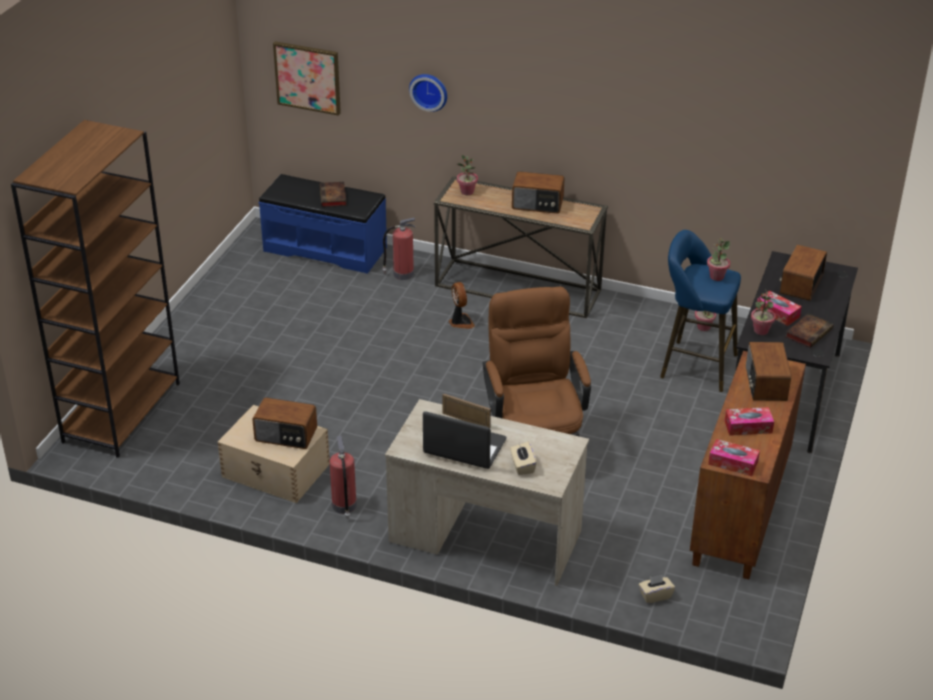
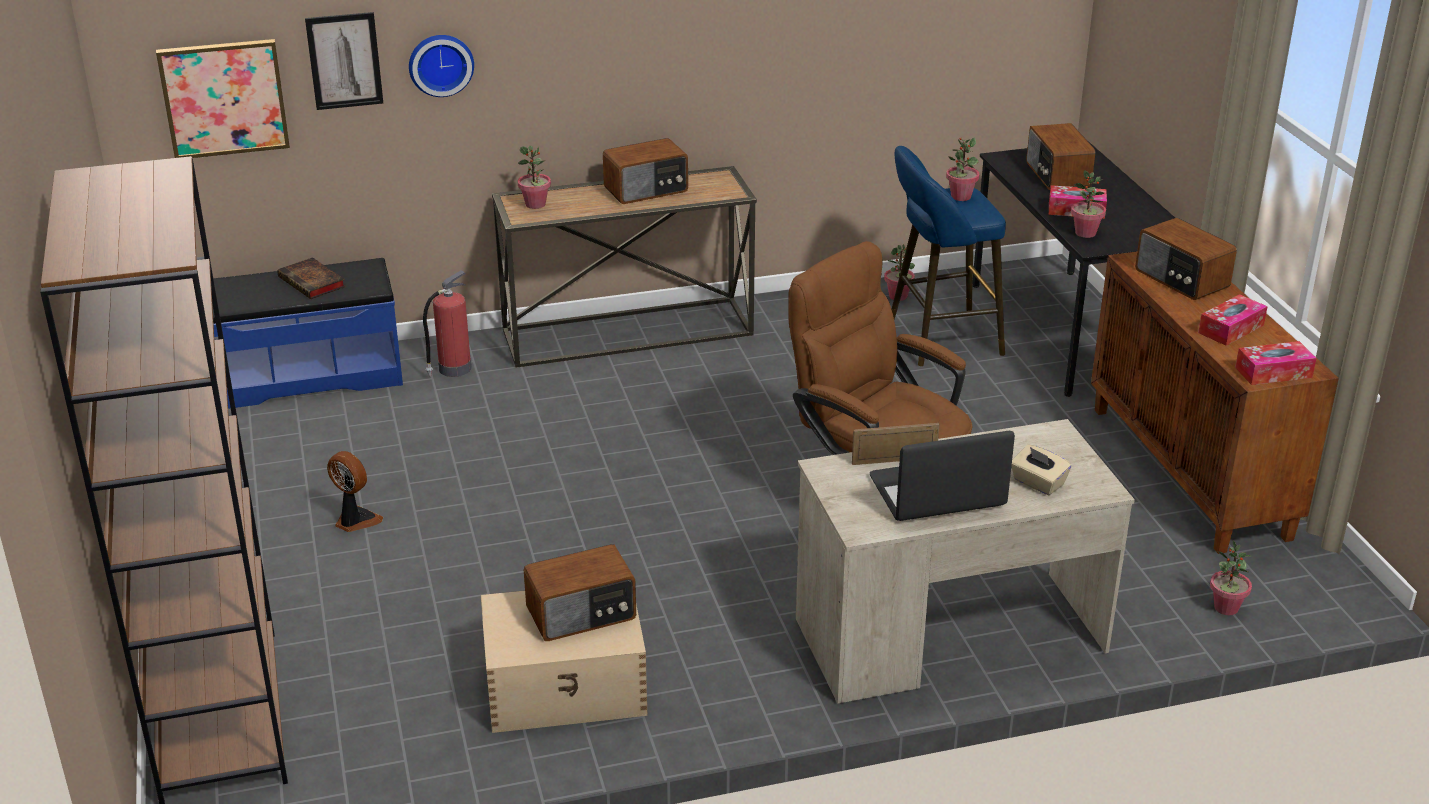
camera: 35 degrees left, 5 degrees down
fire extinguisher [330,436,357,519] -> none
fan [449,282,475,329] -> fan moved to [327,451,383,532]
beige tissue box [639,575,675,603] -> potted plant [1210,540,1252,615]
book [785,313,833,348] -> none
none -> picture [305,12,383,110]

